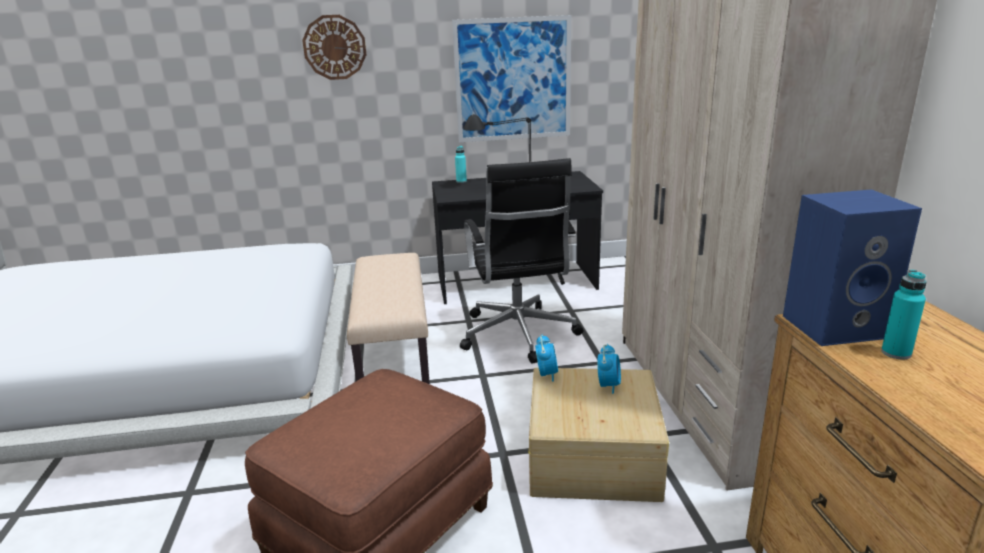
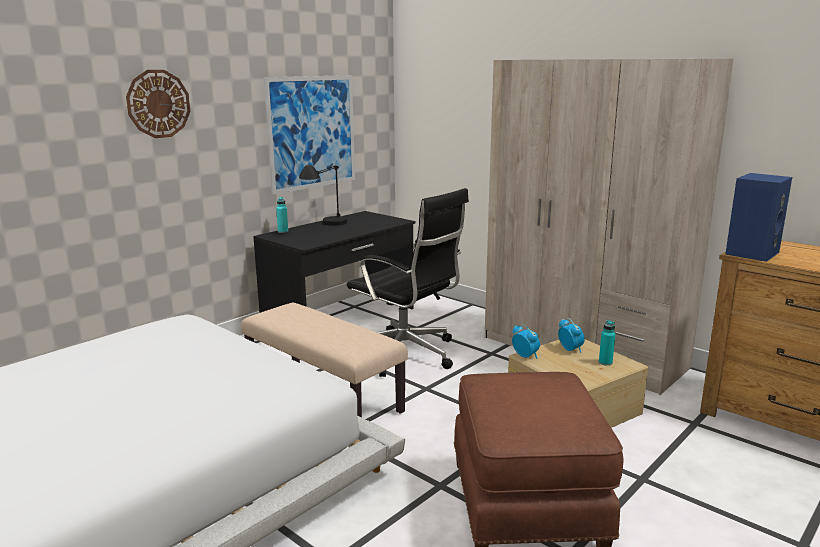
camera: 40 degrees left, 5 degrees down
turquoise bottle [881,270,927,360] -> turquoise bottle moved to [599,320,615,366]

